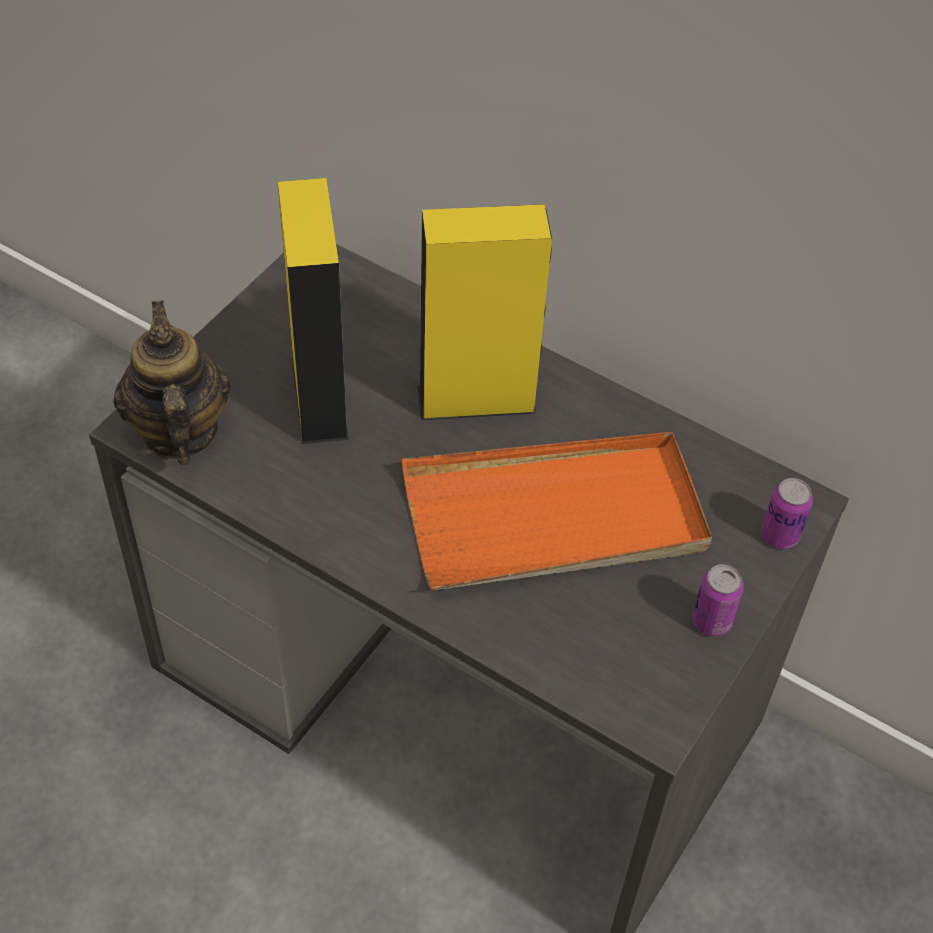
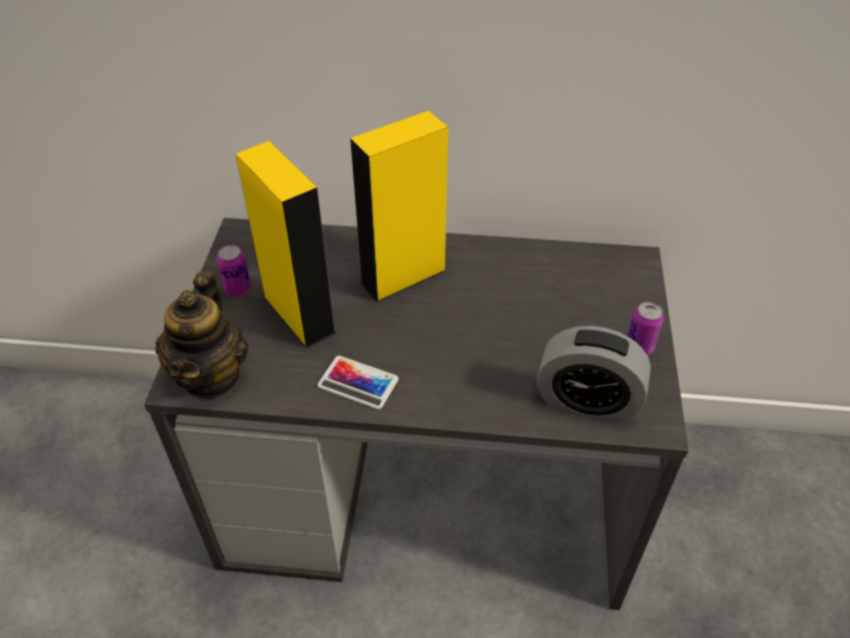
camera: 25 degrees left, 5 degrees down
teapot [113,300,231,465] -> teapot turned 135 degrees counterclockwise [155,271,248,399]
orange tray [402,432,712,591] -> none
can [761,478,813,549] -> can moved to [217,245,251,297]
none -> phone [317,356,399,409]
none -> alarm clock [537,326,651,424]

